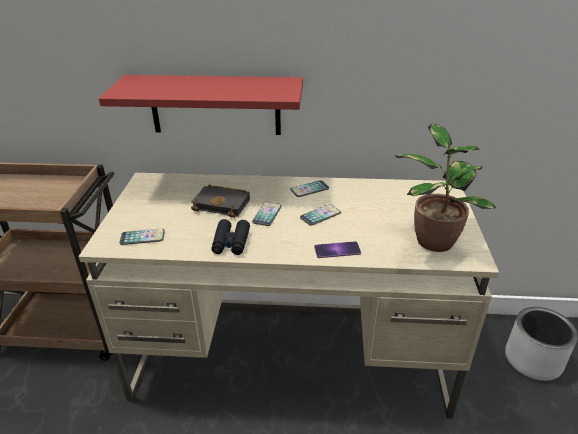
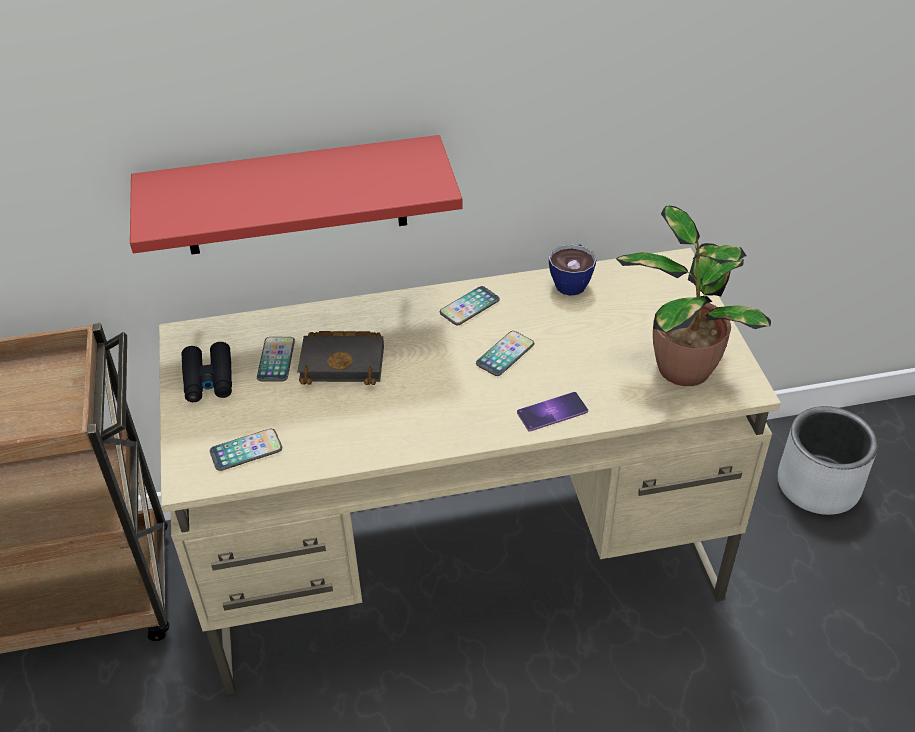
camera: 15 degrees left, 10 degrees up
black binoculars [211,219,250,255] -> black binoculars moved to [181,342,232,402]
phone [252,202,282,226] -> phone moved to [257,337,295,382]
none -> cup [549,244,597,296]

